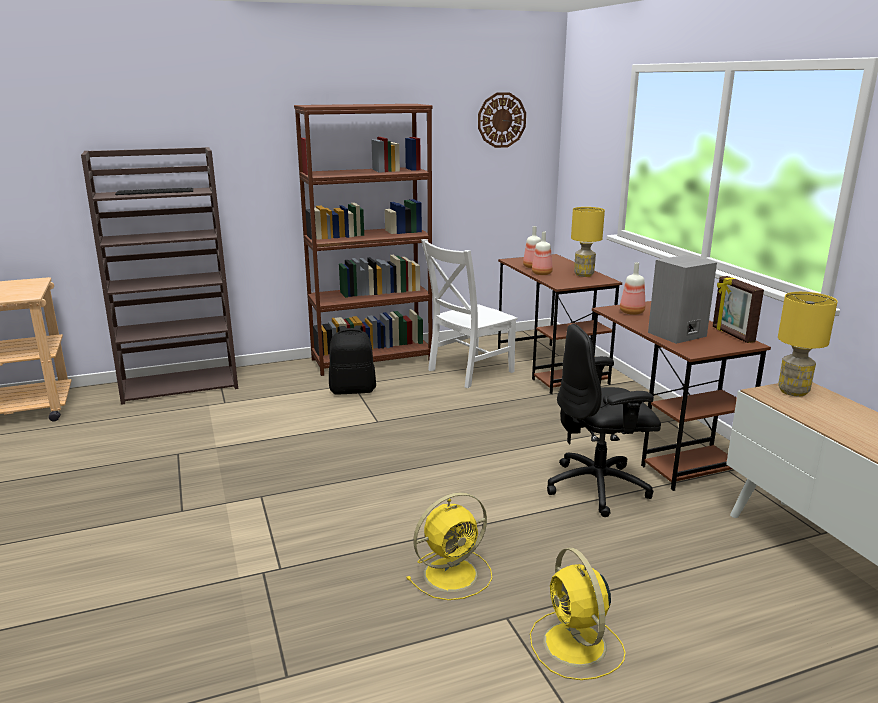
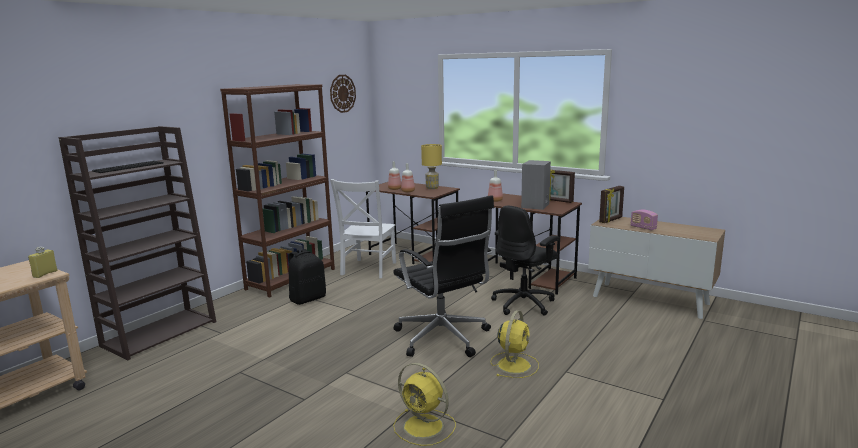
camera: 35 degrees left, 5 degrees down
yellow fan [530,548,625,680] -> yellow fan moved to [393,363,456,446]
yellow table lamp [778,292,838,396] -> picture frame [599,186,624,223]
none -> yellow bottle [28,246,57,278]
none -> black office chair [394,195,494,357]
none -> radio [631,210,658,230]

